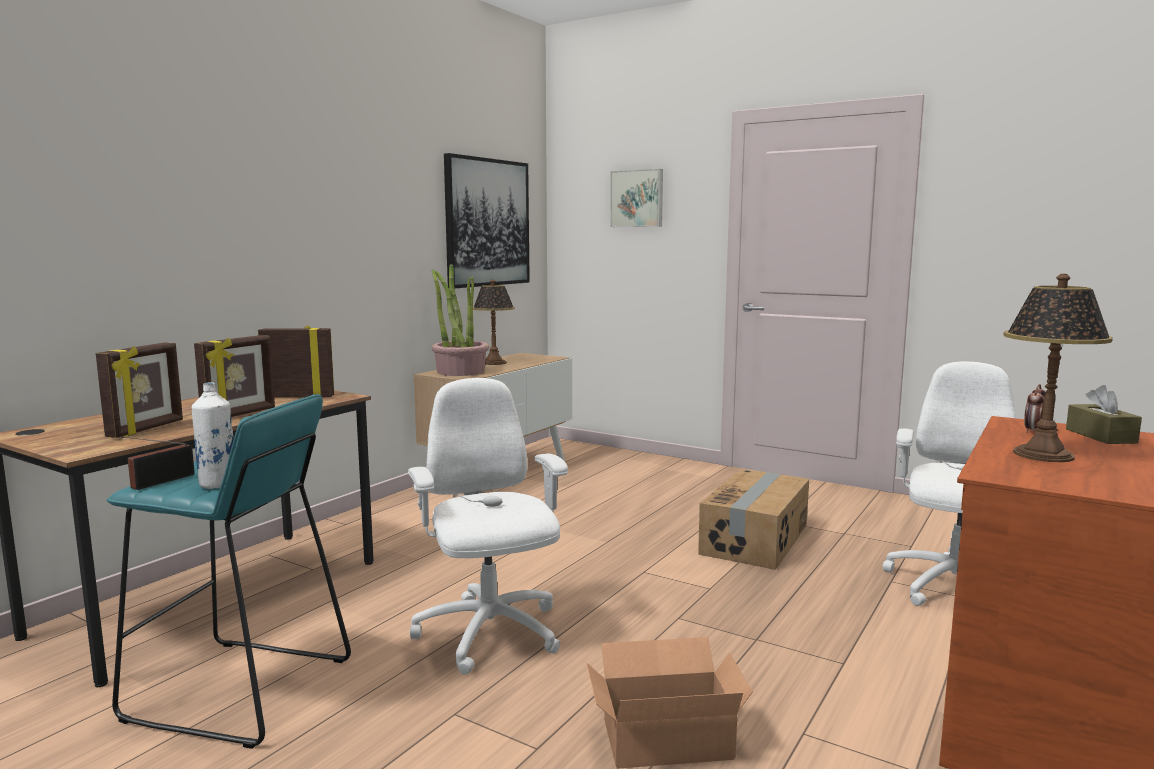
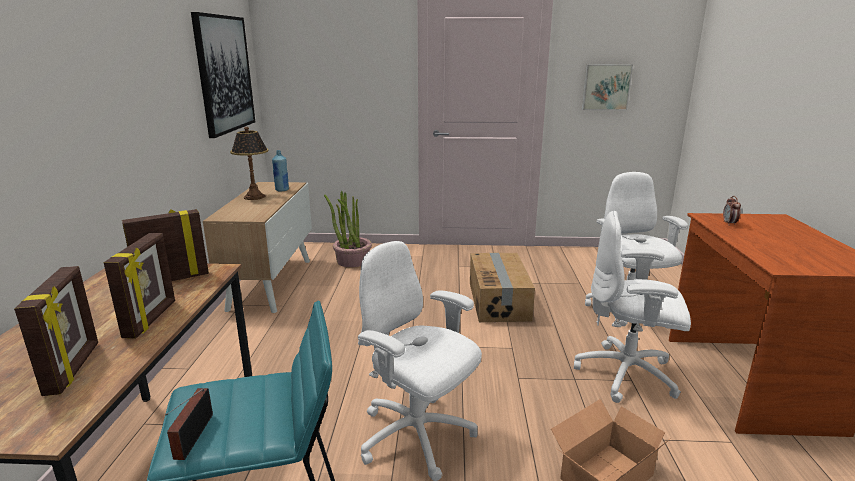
camera: 30 degrees left, 10 degrees up
white bottle [192,383,233,489] -> none
potted plant [432,264,489,376] -> potted plant moved to [324,191,372,267]
picture [610,169,663,227] -> picture moved to [582,64,633,110]
table lamp [1003,274,1113,462] -> none
brown tissue box [1066,385,1142,444] -> none
none -> blue bottle [272,150,289,192]
none -> white office chair [574,211,691,403]

